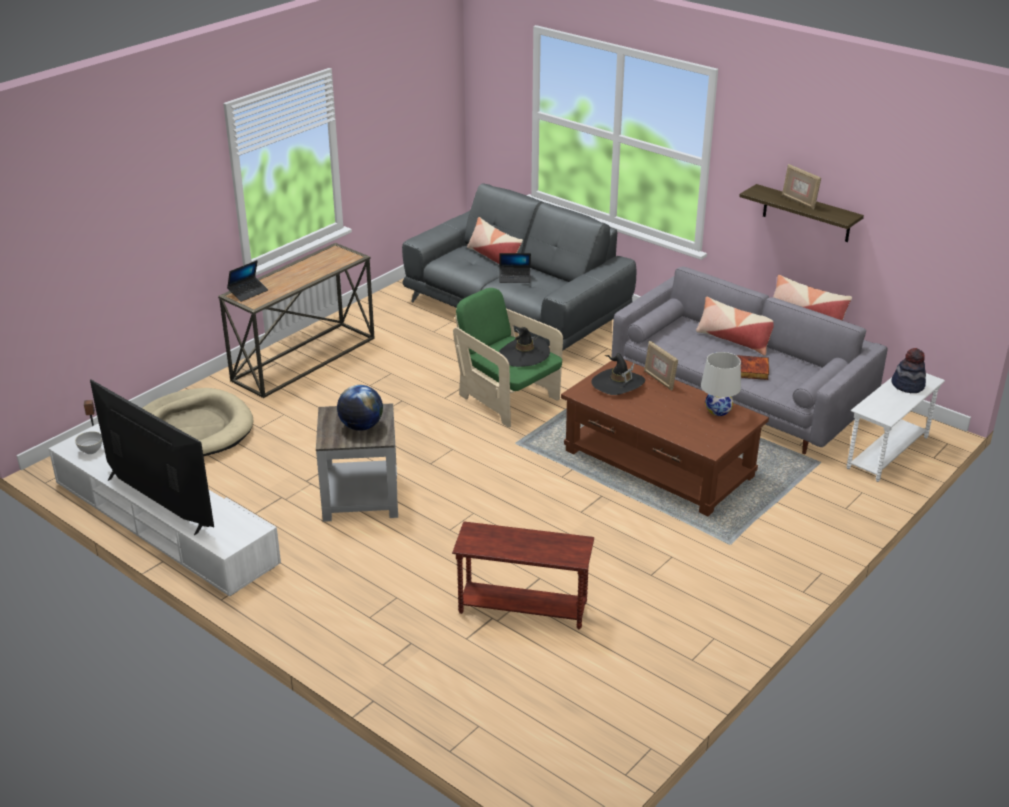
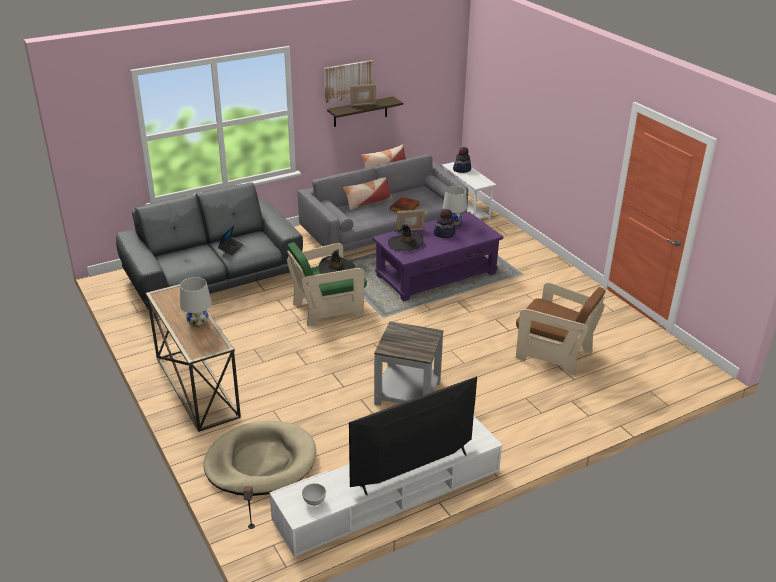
camera: 70 degrees left, 0 degrees up
laptop [227,260,268,302] -> none
globe [337,385,383,431] -> none
brown side table [452,522,594,629] -> brown armchair [516,282,606,375]
pillow [467,217,523,264] -> none
brown coffee table [561,359,769,516] -> purple coffee table [372,212,503,301]
none -> white table lamp [180,277,212,327]
none -> picture [324,60,373,103]
none -> hat [434,209,455,238]

